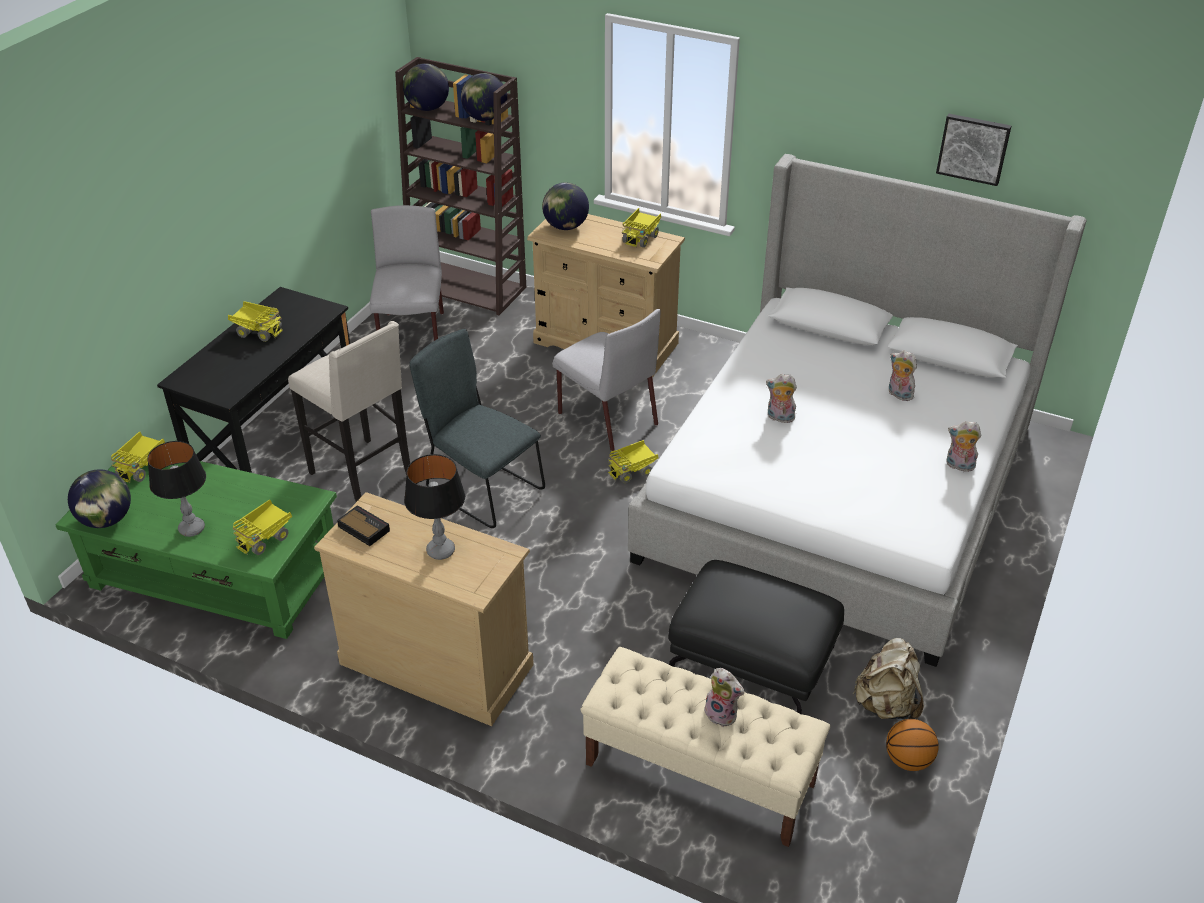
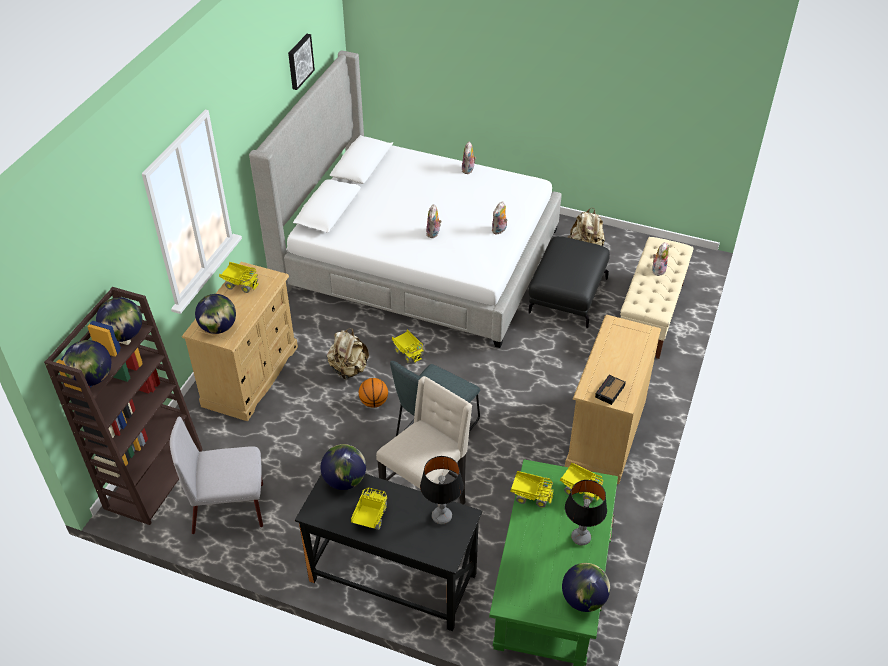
camera: 95 degrees left, 5 degrees up
toy truck [111,431,165,482] -> toy truck moved to [511,471,554,507]
table lamp [404,454,465,560] -> table lamp moved to [420,456,464,524]
grey chair [553,309,661,451] -> beige backpack [327,328,369,380]
basketball [886,719,939,771] -> basketball moved to [359,378,388,408]
plush toy [889,350,917,401] -> plush toy moved to [492,201,508,235]
none -> globe [321,444,366,490]

